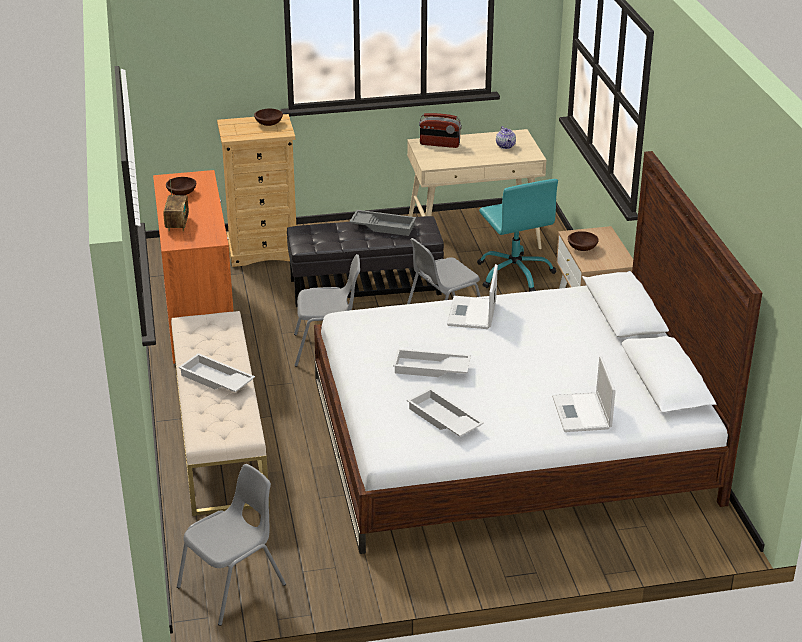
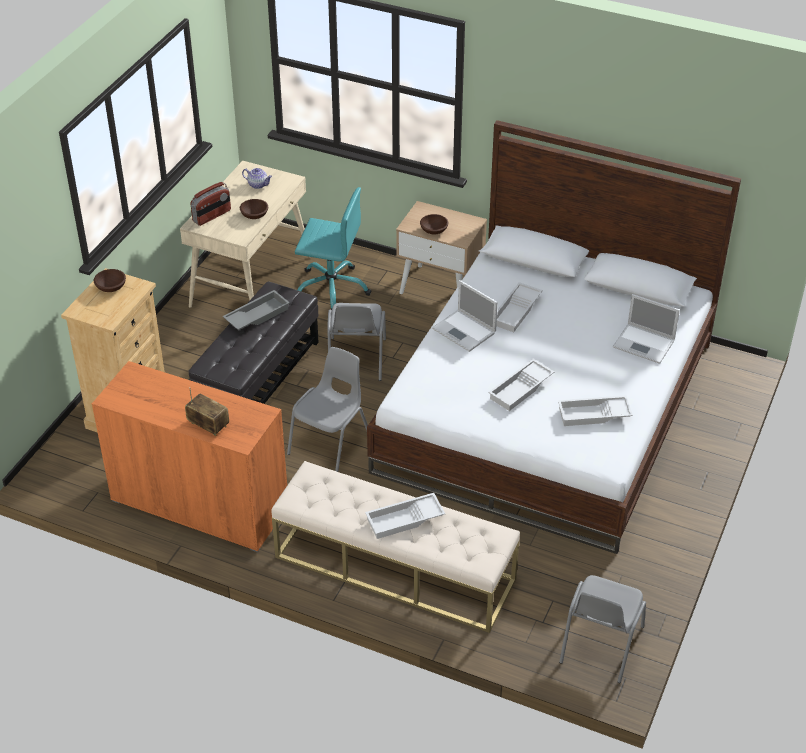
camera: 55 degrees left, 10 degrees up
brown bowl [166,177,196,195] -> brown bowl moved to [240,199,268,219]
grey chair [177,464,286,626] -> grey chair turned 150 degrees counterclockwise [559,575,646,683]
none -> white tray [496,282,543,332]

